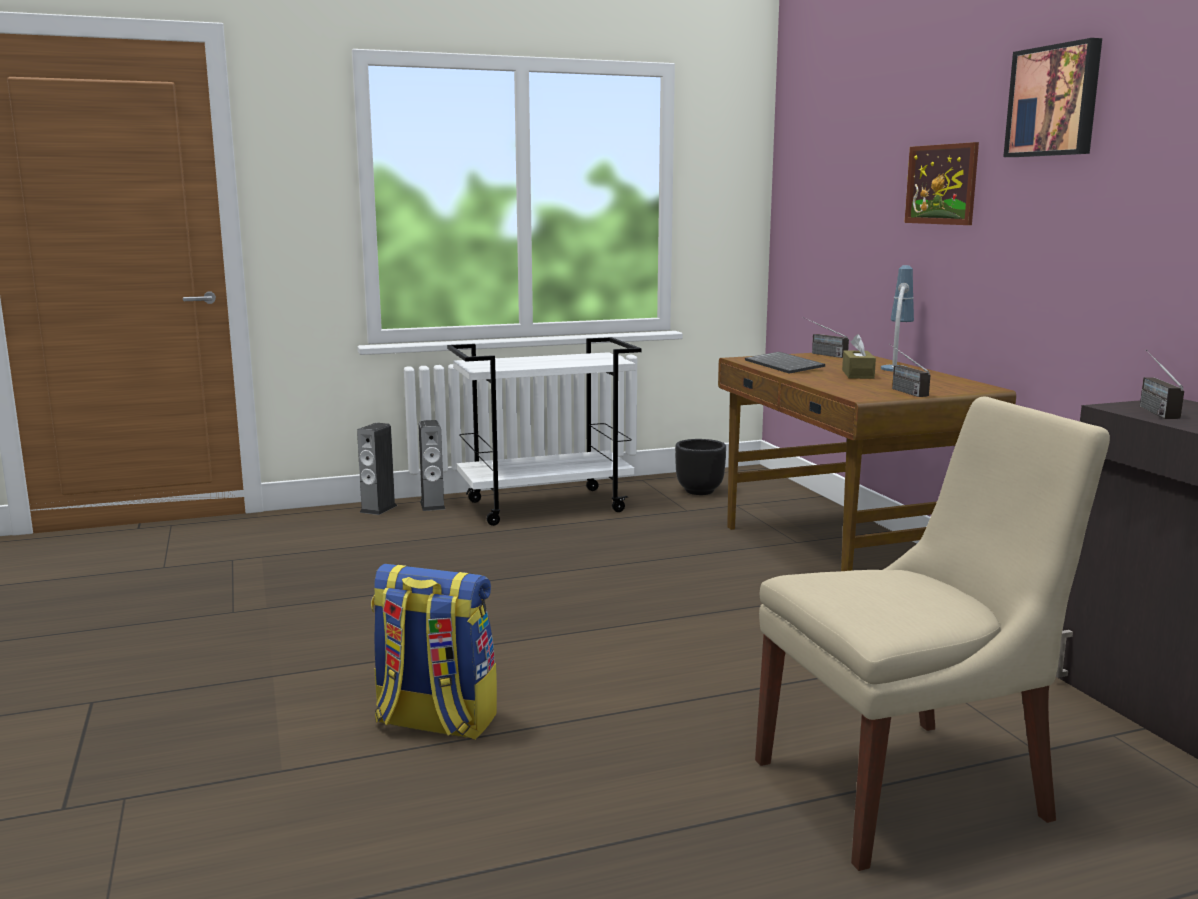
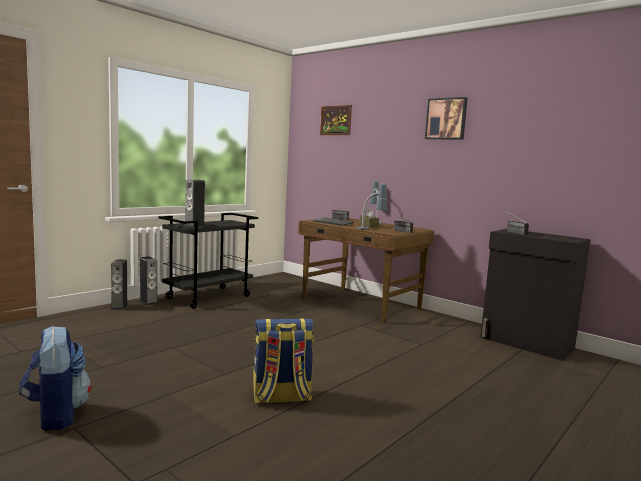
camera: 30 degrees left, 5 degrees down
white cart [447,337,642,526] -> black cart [159,213,258,309]
black planter [675,439,726,495] -> none
beige chair [755,397,1110,871] -> none
picture [904,142,979,225] -> picture moved to [320,105,352,135]
none -> backpack [19,326,91,431]
none -> speaker [184,180,206,227]
none -> table lamp [357,183,387,229]

